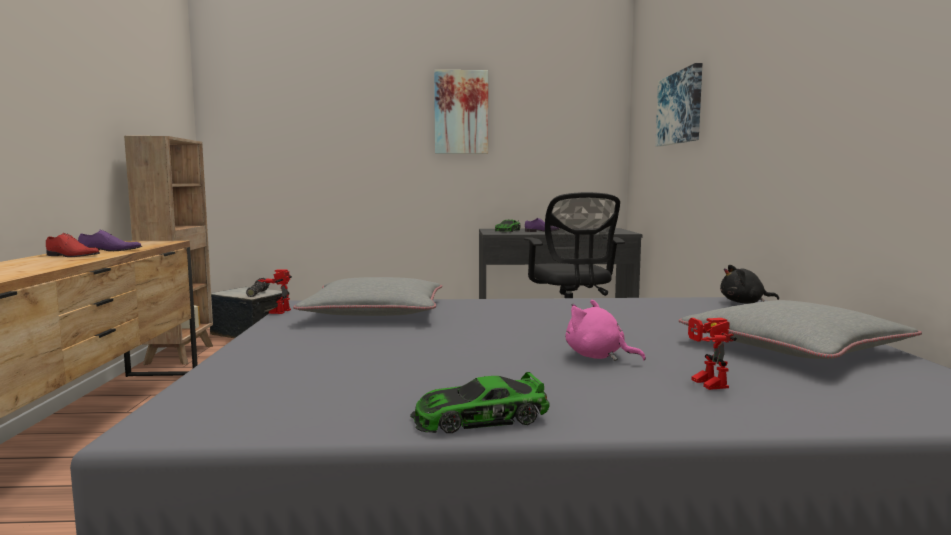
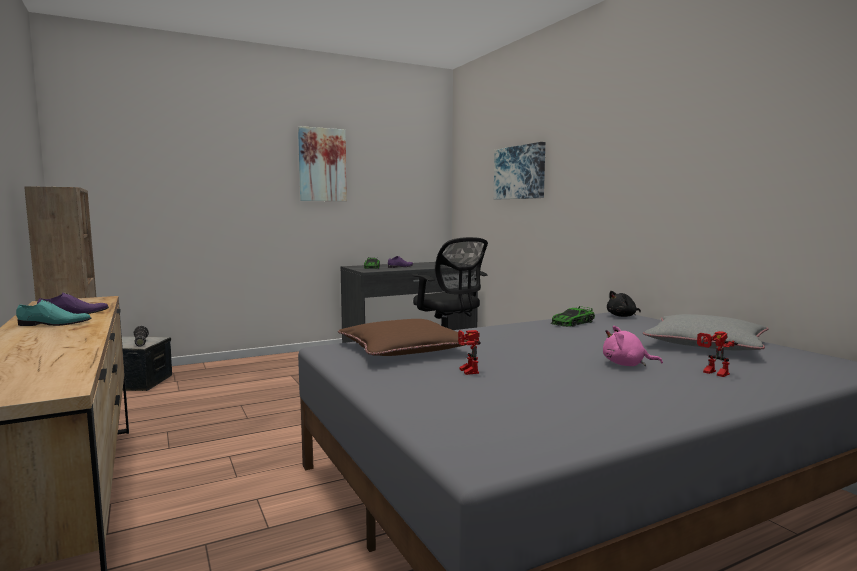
camera: 25 degrees left, 0 degrees up
red shoe [46,233,100,257] -> turquoise shoe [16,300,92,326]
toy robot [258,269,292,314] -> toy robot moved to [458,330,481,375]
grey pillow [293,277,442,316] -> brown pillow [338,319,468,356]
toy car [410,372,550,433] -> toy car moved to [551,306,595,327]

